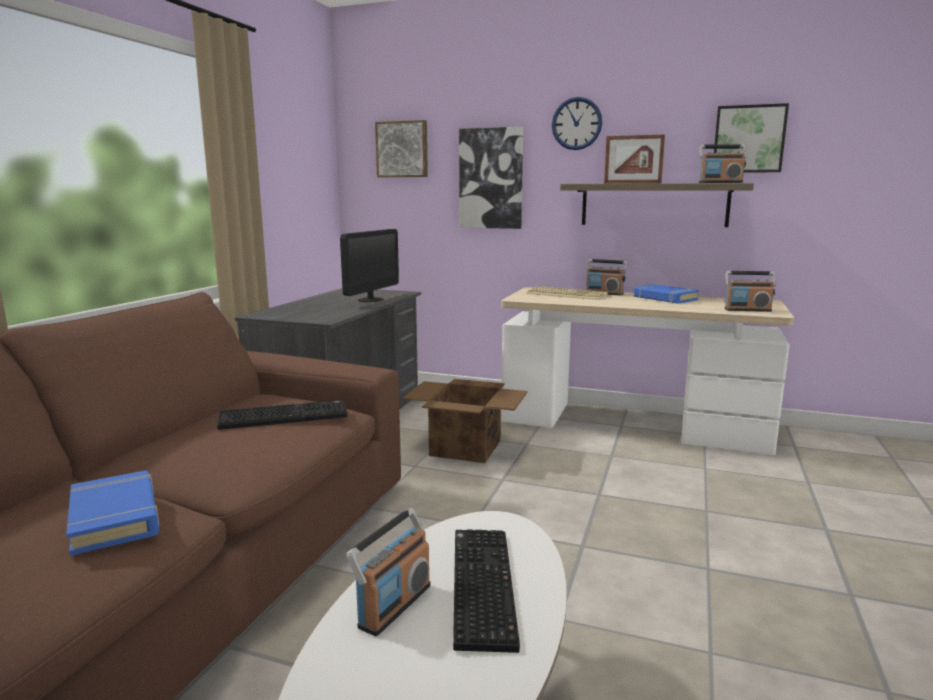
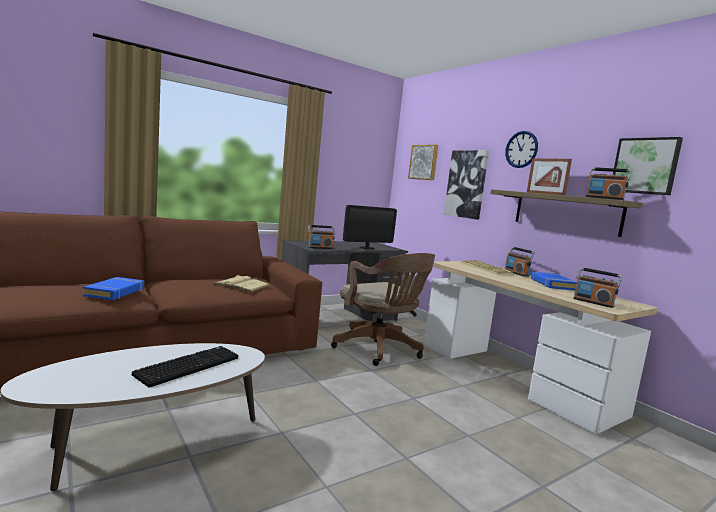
camera: 35 degrees right, 5 degrees down
keyboard [217,400,347,430] -> beige book [214,275,270,292]
radio [346,508,431,636] -> radio moved to [308,225,335,249]
cardboard box [402,379,528,463] -> brown office chair [331,253,435,366]

